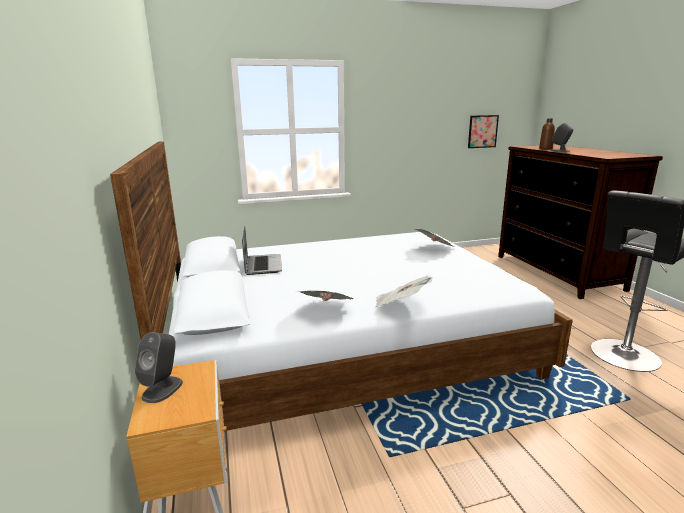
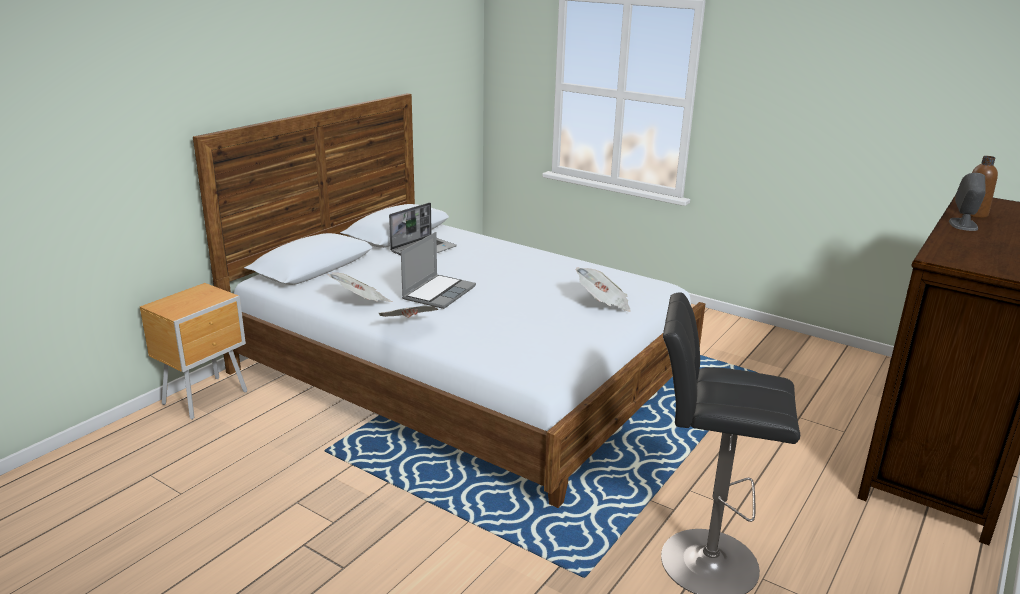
camera: 50 degrees right, 5 degrees up
grey speaker [135,332,183,403] -> none
picture [468,115,499,148] -> none
none -> laptop [401,232,476,309]

